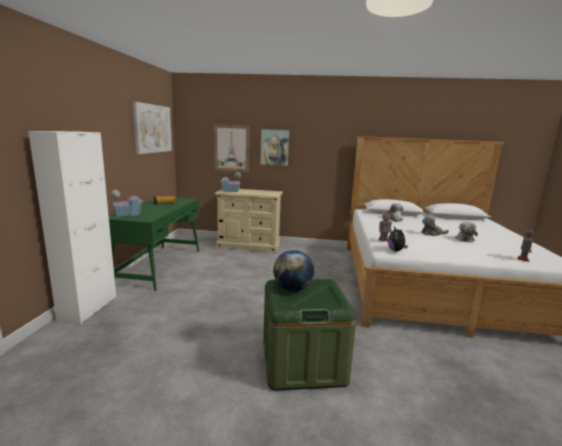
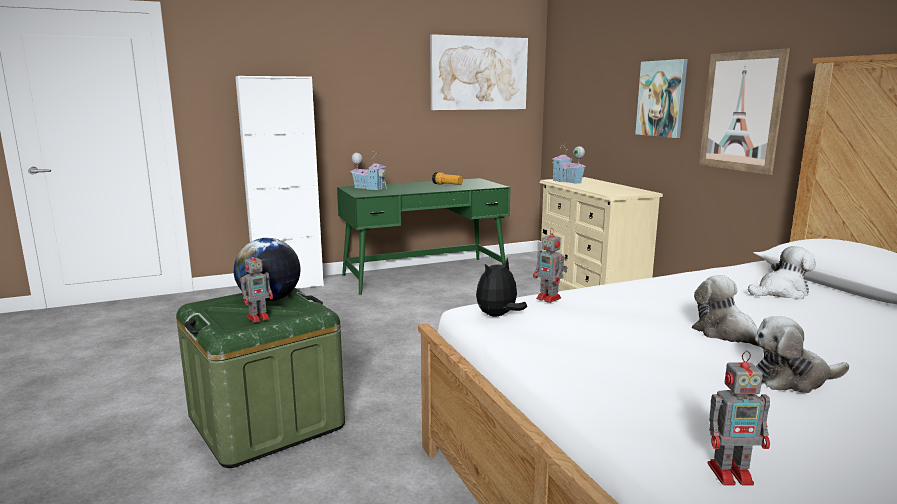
camera: 60 degrees right, 0 degrees up
picture [214,124,250,173] -> picture moved to [699,49,790,175]
none -> toy robot [240,251,273,323]

